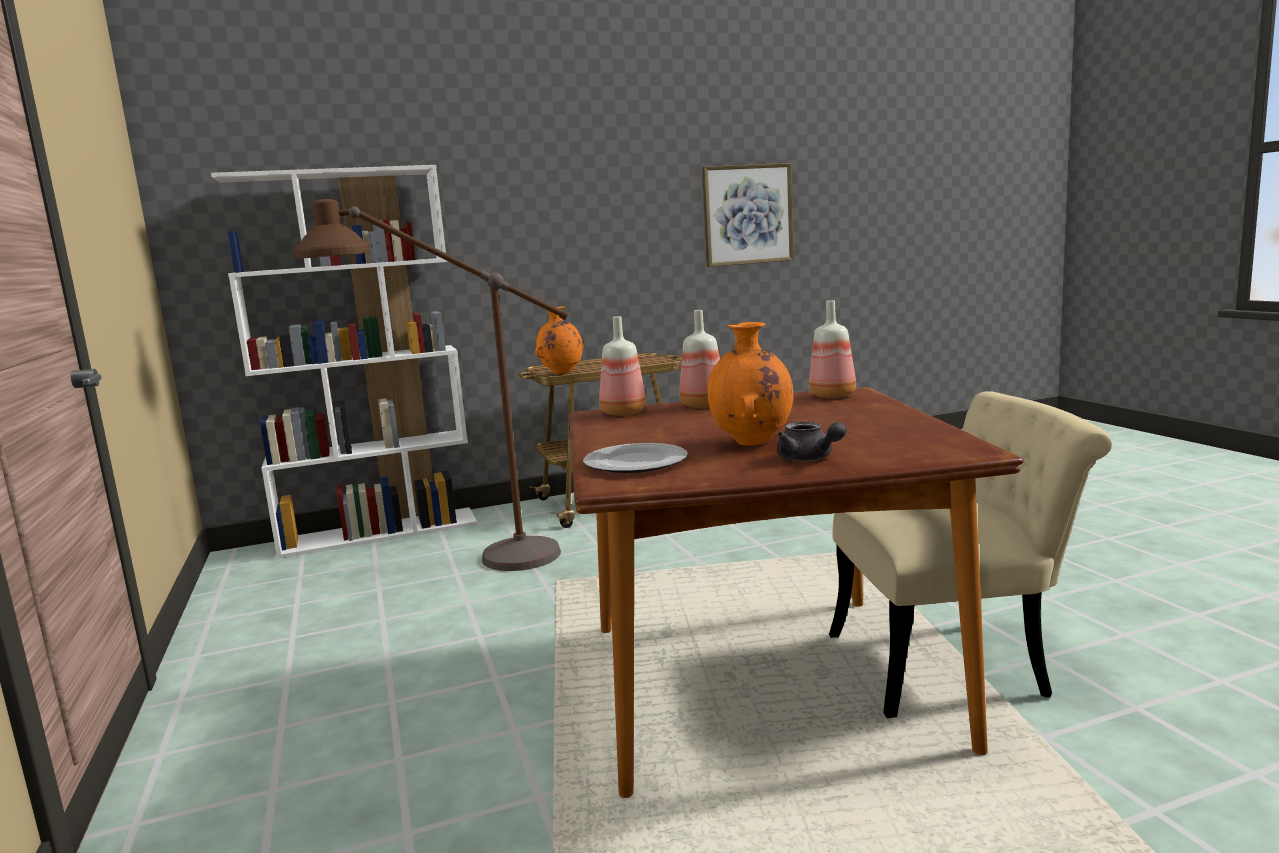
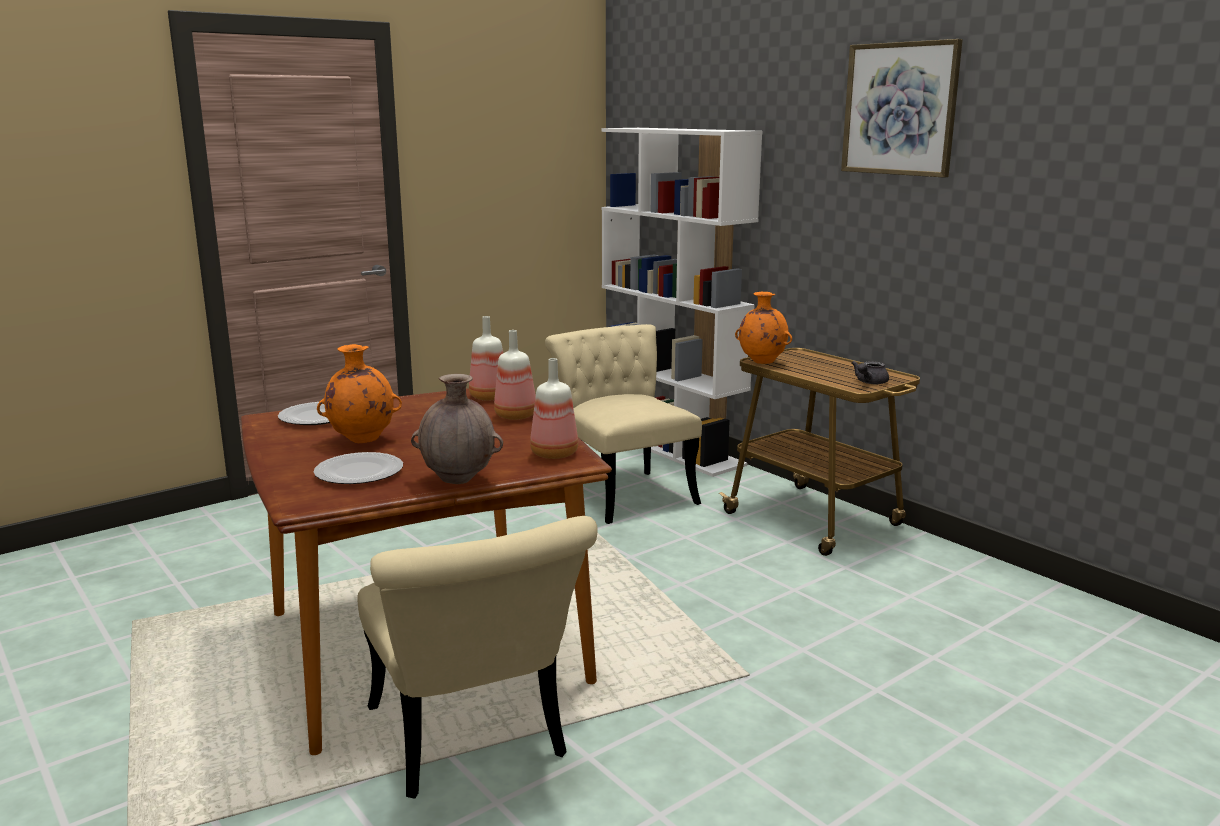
camera: 70 degrees right, 5 degrees up
brown floor lamp [294,199,569,571] -> beige chair [545,324,702,524]
picture [702,163,794,267] -> picture moved to [841,39,963,178]
grey teapot [777,422,846,461] -> grey teapot moved to [852,361,889,384]
none -> plate [314,452,403,484]
none -> brown vase [411,374,503,484]

